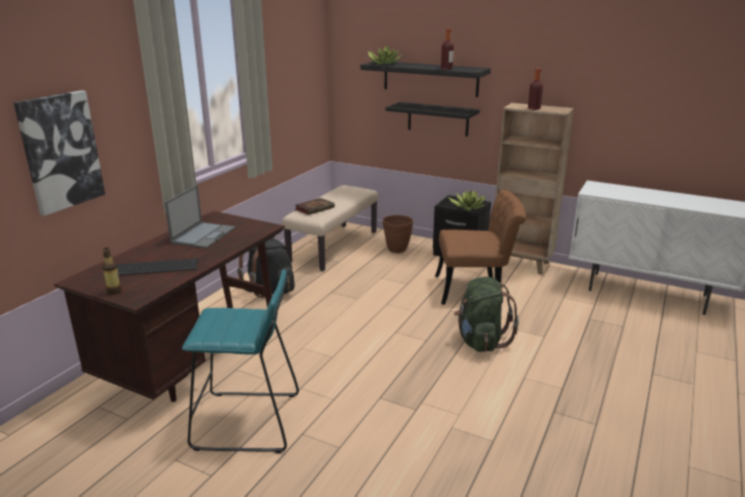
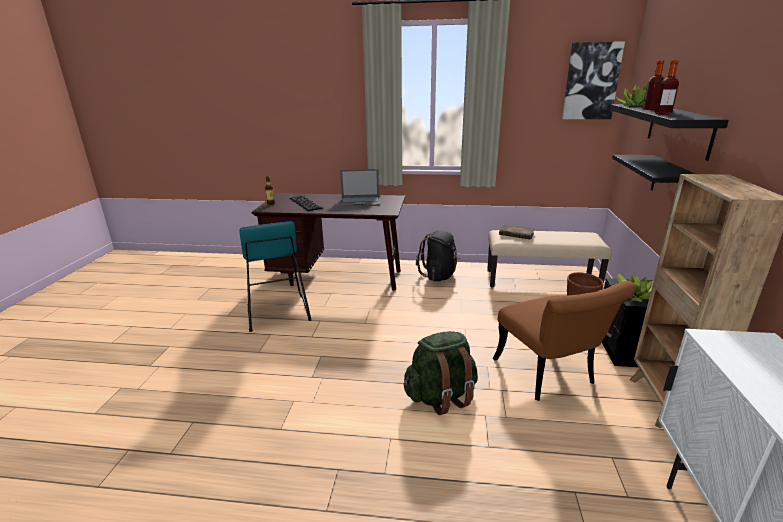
camera: 70 degrees right, 0 degrees up
picture [14,90,105,216] -> picture moved to [562,41,625,119]
bottle [528,68,543,110] -> bottle moved to [643,60,664,110]

